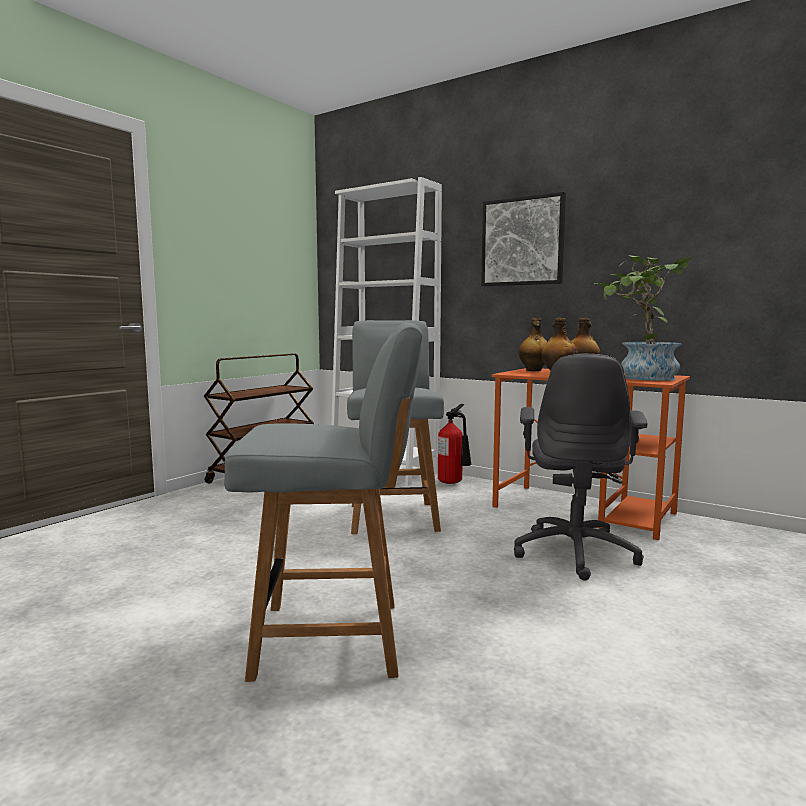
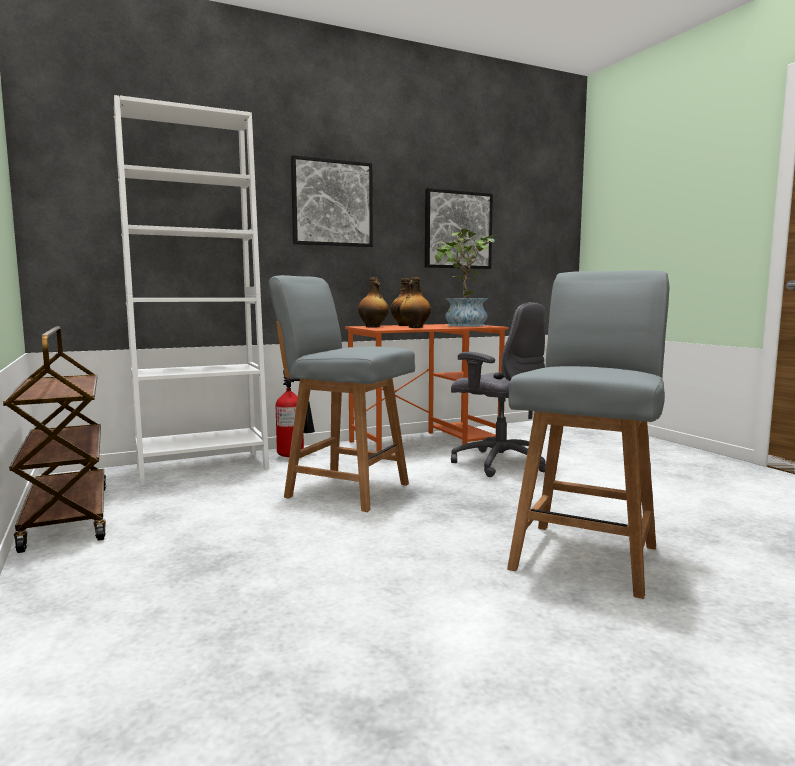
camera: 60 degrees left, 0 degrees up
none -> picture [425,188,493,269]

